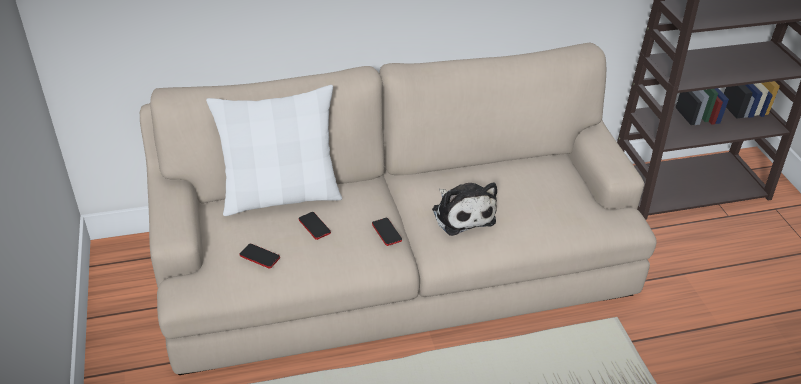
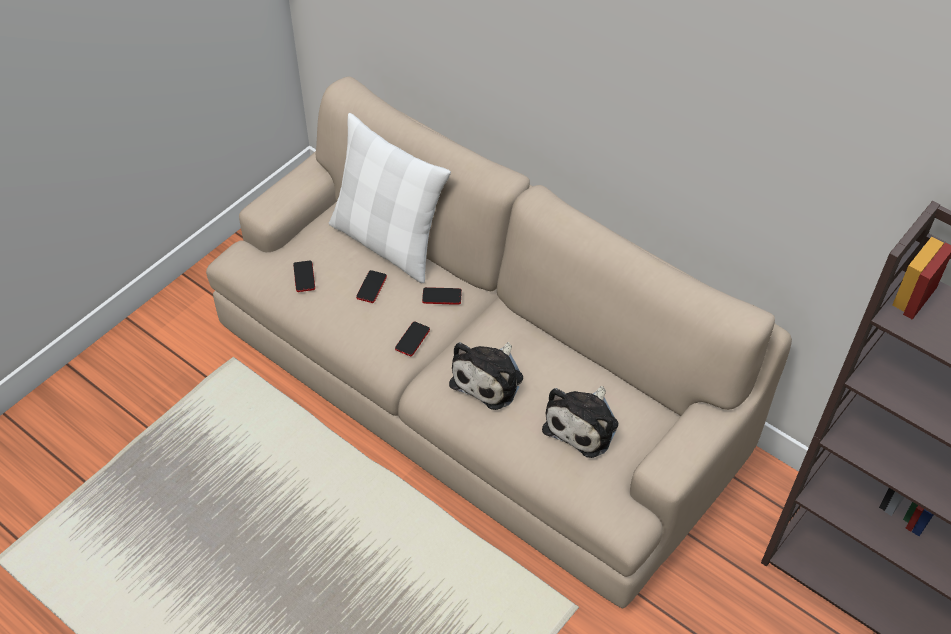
camera: 55 degrees right, 10 degrees up
none -> phone [422,287,462,305]
none -> plush toy [542,386,618,458]

